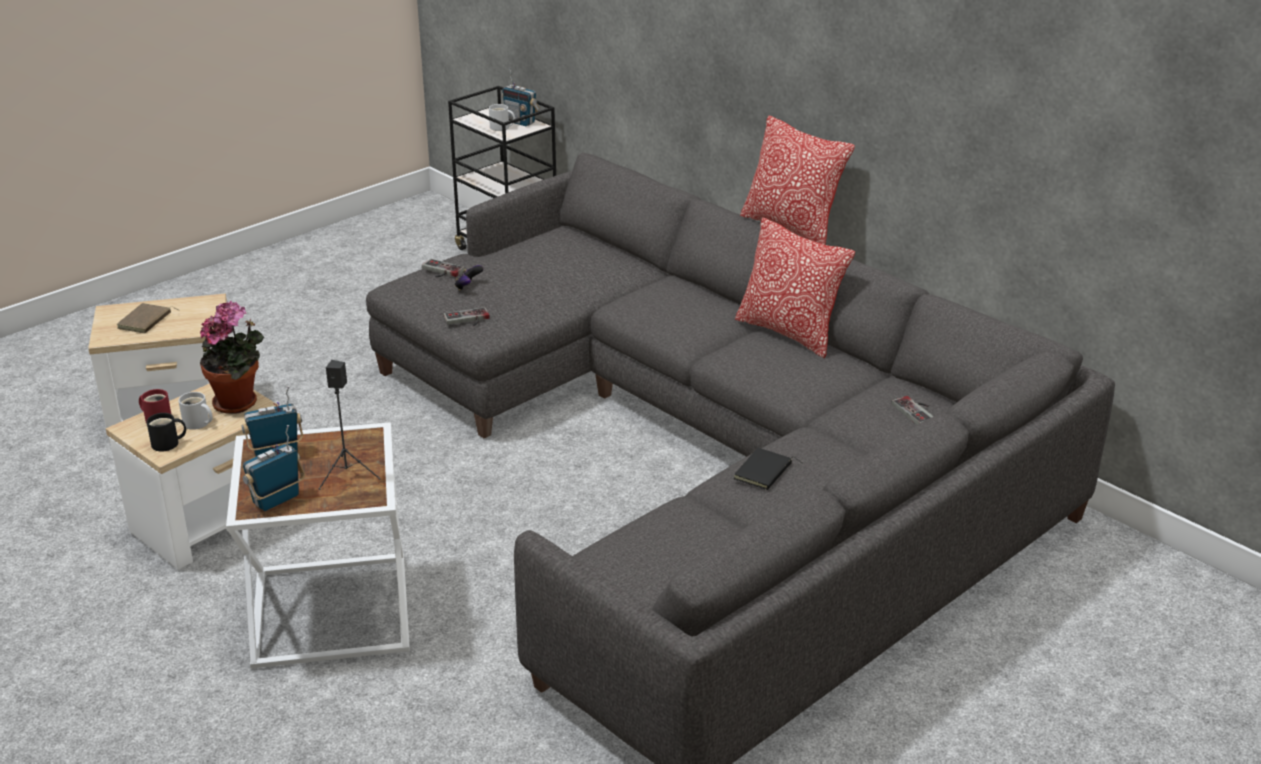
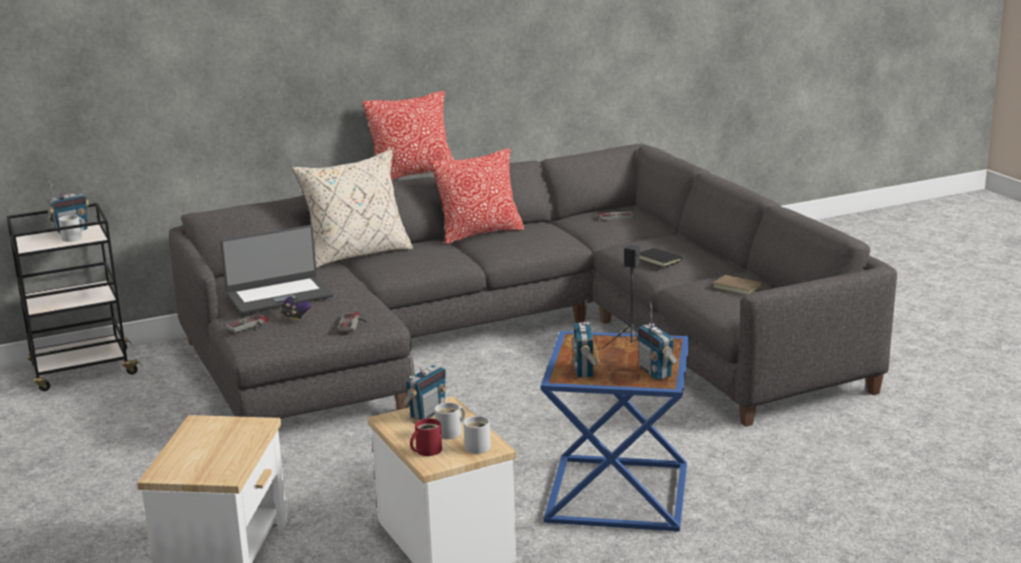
camera: 70 degrees left, 10 degrees down
brown book [117,303,180,334] -> brown book moved to [713,273,762,295]
black mug [147,413,186,452] -> white mug [464,416,491,454]
potted plant [200,301,264,414] -> radio [403,356,446,420]
white side table [226,422,410,669] -> blue side table [541,331,690,532]
none -> laptop [220,225,333,314]
none -> beige pillow [292,149,413,268]

